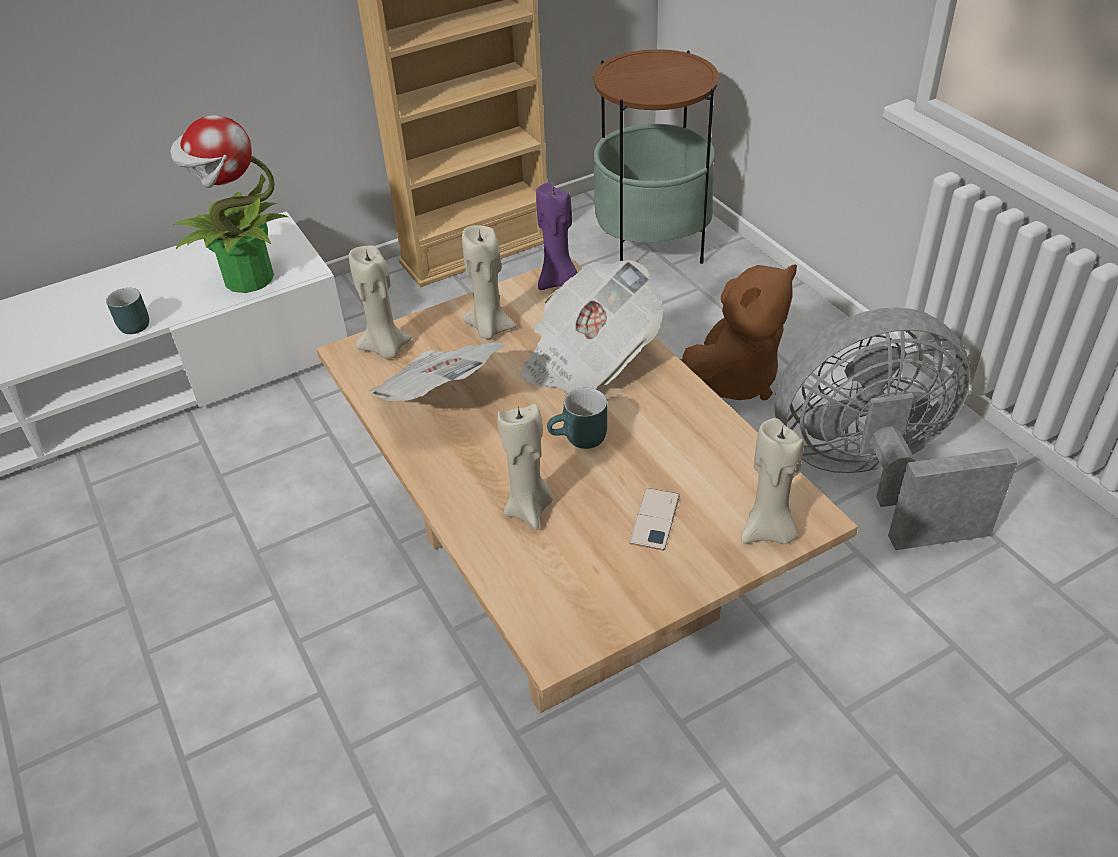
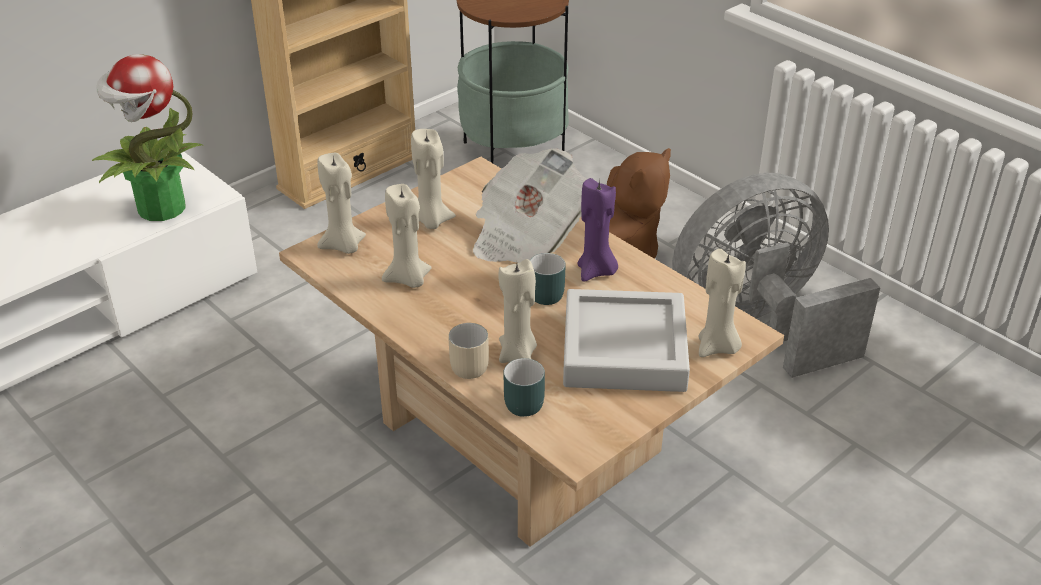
camera: 15 degrees left, 5 degrees down
turquoise mug [106,288,149,334] -> turquoise mug moved to [503,358,545,417]
newspaper [369,341,506,402] -> beige candle [382,184,432,288]
purple candle [536,183,578,290] -> purple candle moved to [577,178,618,282]
phone [629,488,680,550] -> grey tray [563,289,690,392]
none -> beige mug [448,323,489,379]

